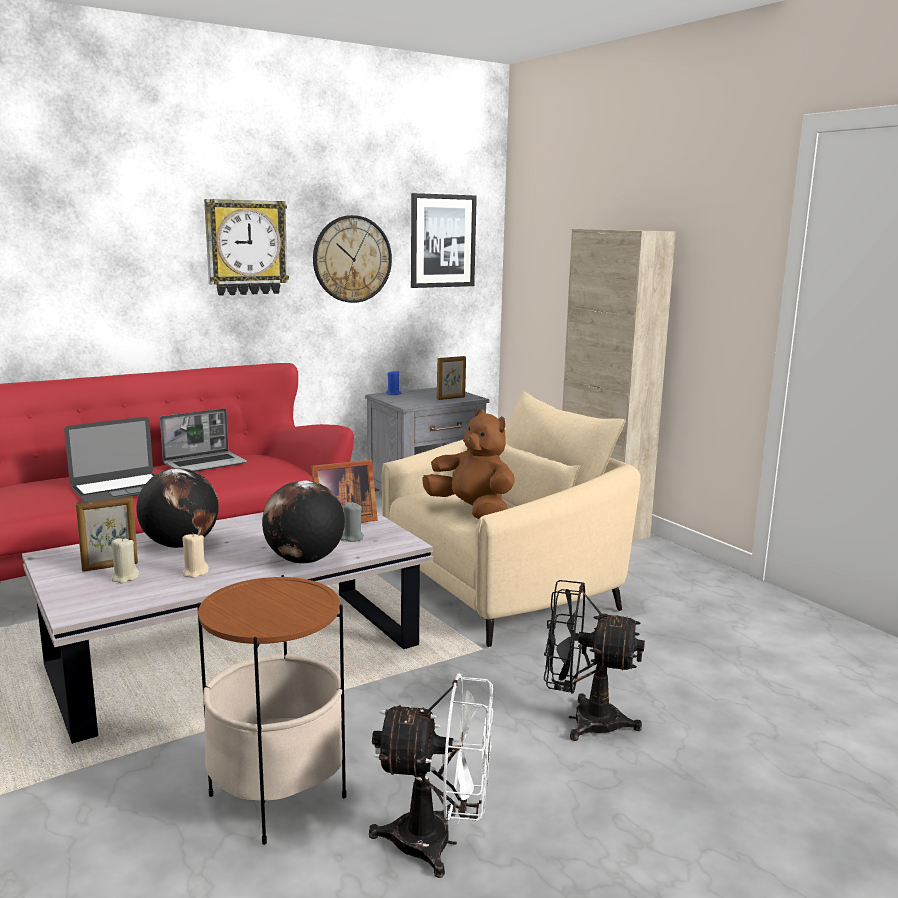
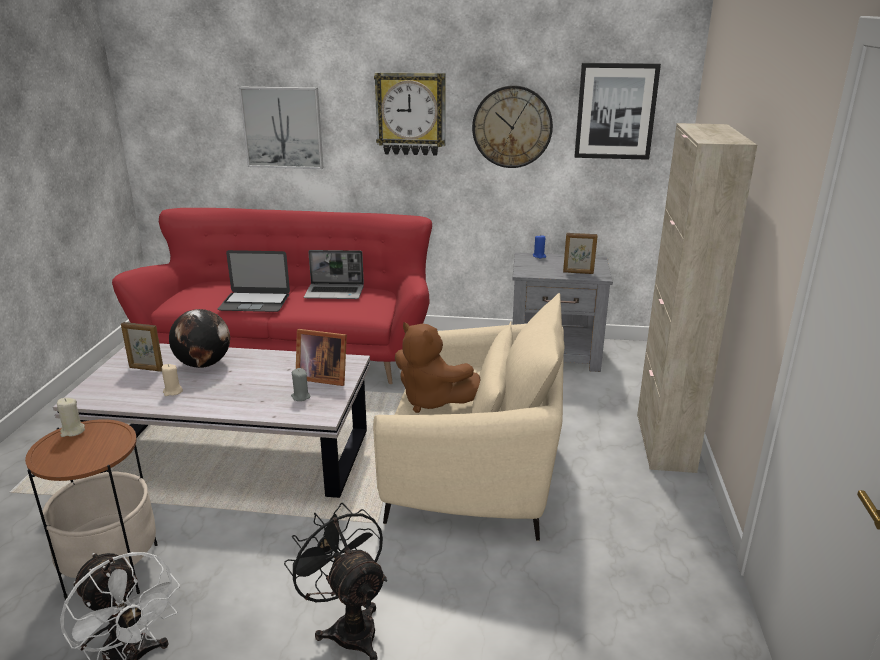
camera: 40 degrees right, 10 degrees up
beige candle [111,537,140,584] -> beige candle moved to [57,398,85,437]
globe [262,481,345,564] -> none
brown plush toy [423,409,515,519] -> brown plush toy turned 135 degrees clockwise [395,322,480,413]
none -> picture [239,87,324,169]

